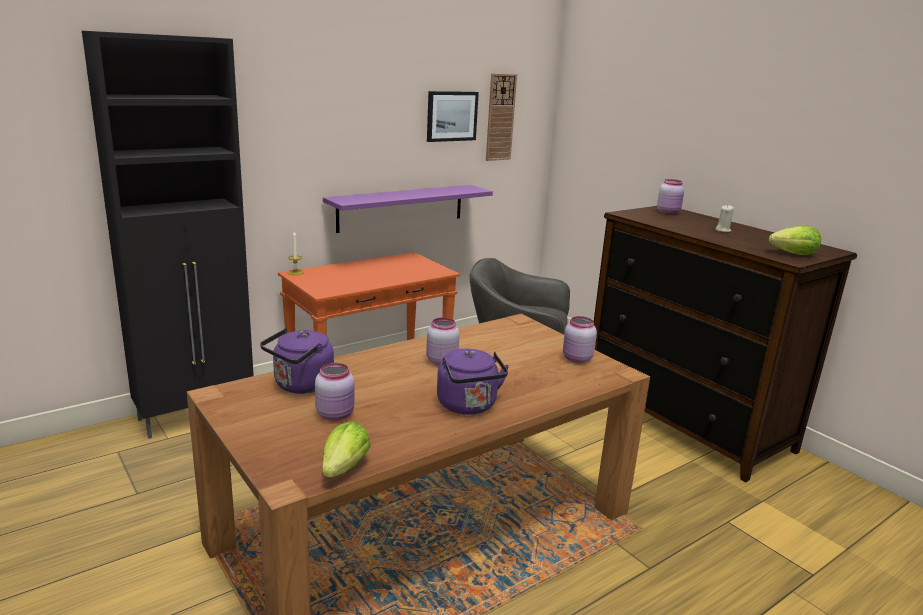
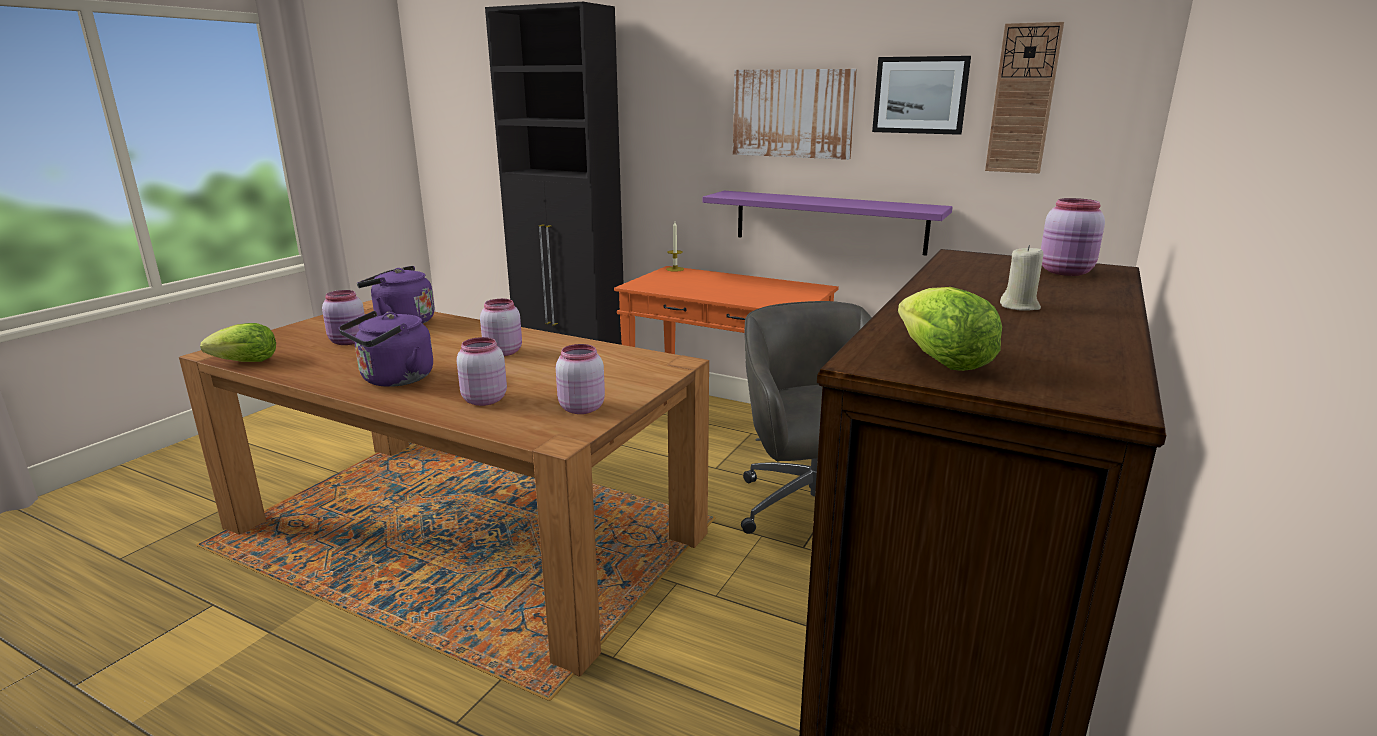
camera: 65 degrees right, 0 degrees up
none -> pink jar [457,337,507,406]
none -> picture [733,69,857,160]

